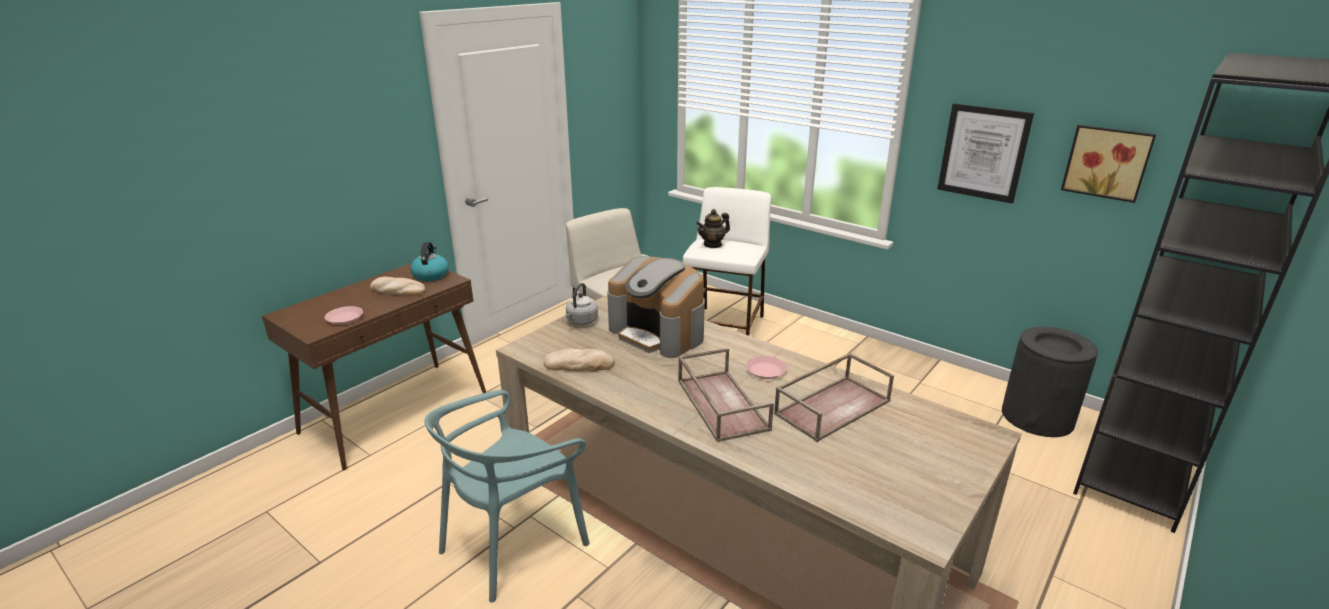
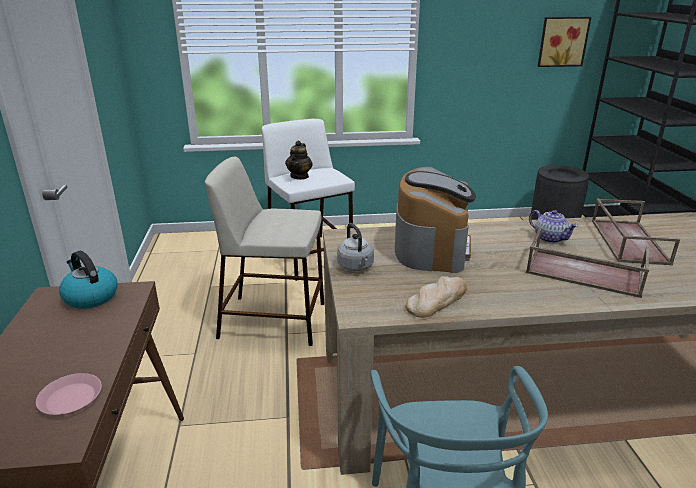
camera: 45 degrees left, 0 degrees up
bread [370,277,426,296] -> none
coffee machine [607,256,705,358] -> coffee machine turned 75 degrees counterclockwise [395,167,476,273]
pink plate [746,356,787,379] -> teapot [529,210,578,243]
picture [937,103,1034,204] -> none

